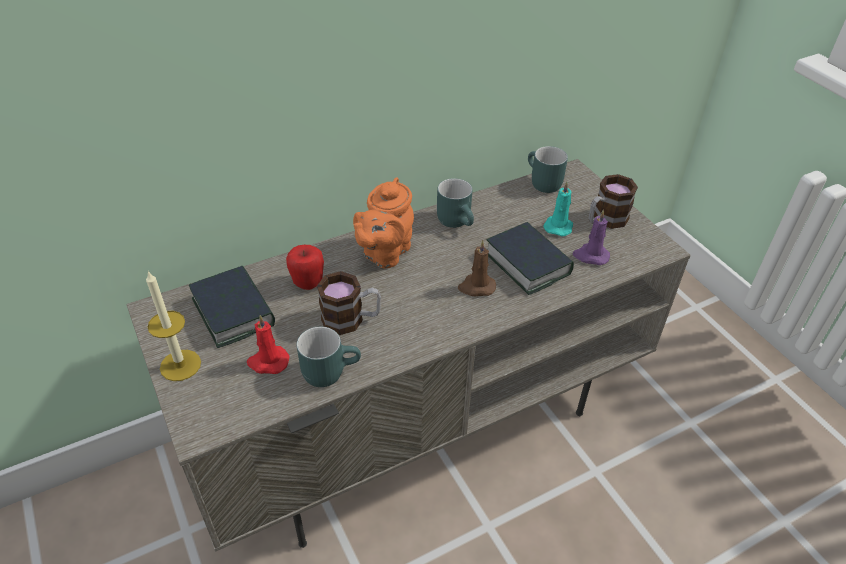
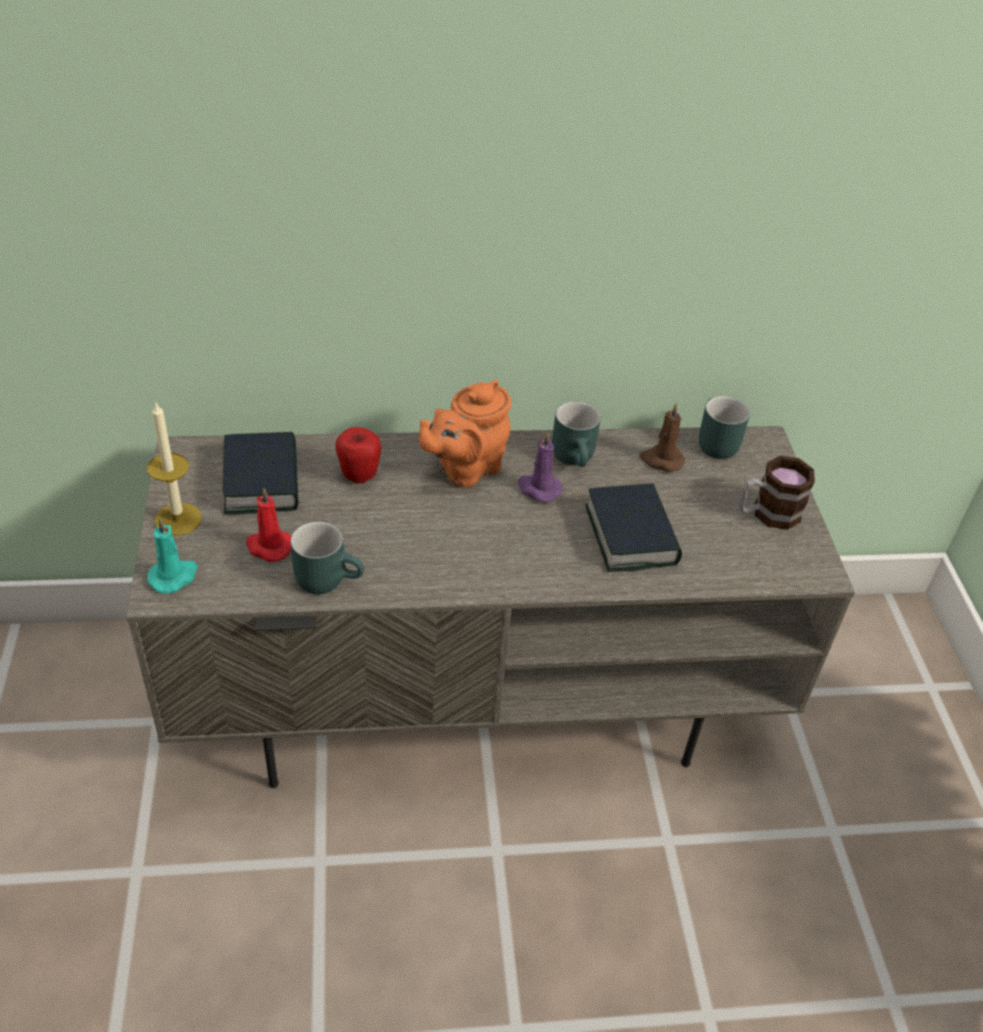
camera: 20 degrees right, 0 degrees up
mug [317,271,381,335] -> none
brown candle [458,240,496,297] -> brown candle moved to [639,403,685,472]
turquoise candle [543,182,573,236] -> turquoise candle moved to [147,518,198,594]
purple candle [573,210,610,265] -> purple candle moved to [518,431,562,502]

